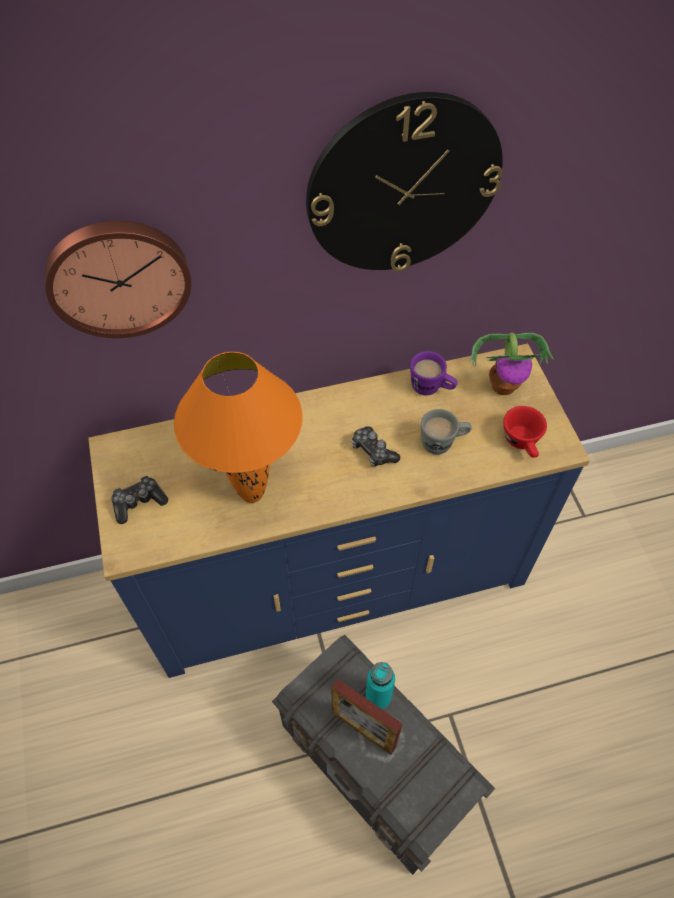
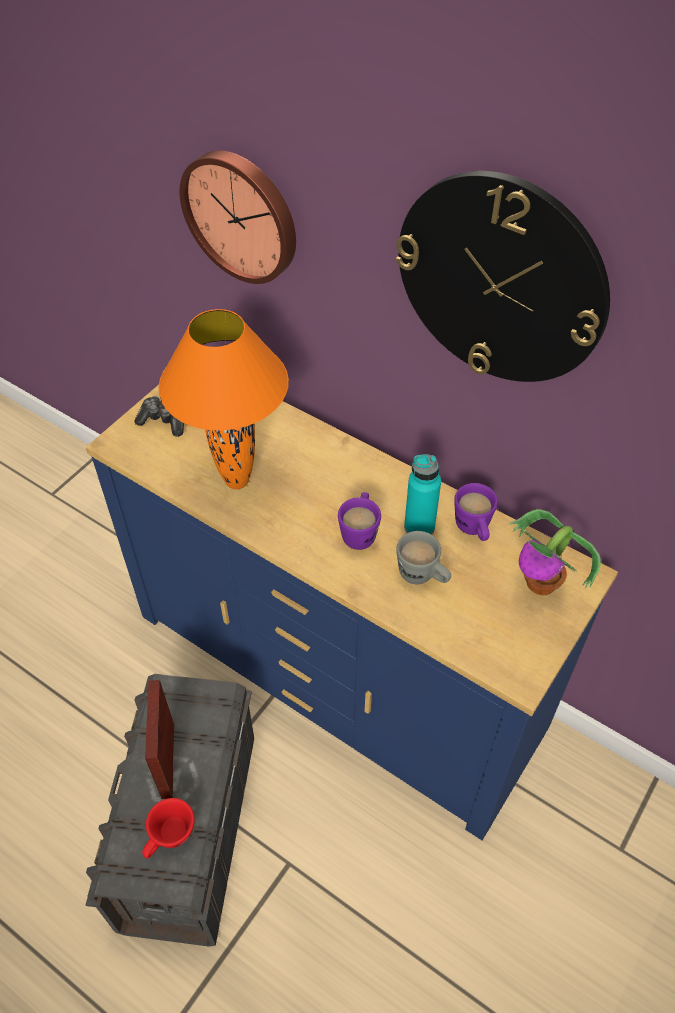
camera: 50 degrees right, 5 degrees down
game controller [351,426,400,467] -> purple mug [338,492,381,550]
turquoise bottle [365,662,395,709] -> turquoise bottle moved to [404,454,441,535]
red cup [503,406,547,458] -> red cup moved to [142,798,194,859]

